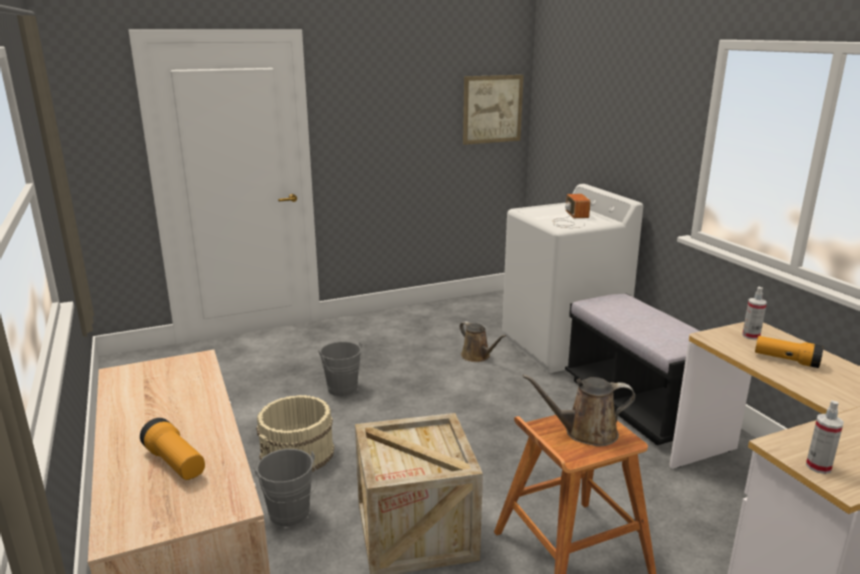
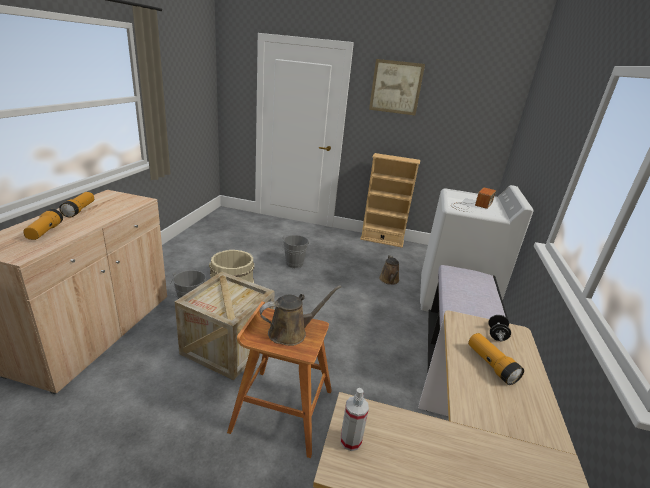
camera: 35 degrees right, 5 degrees up
picture [463,75,524,145] -> picture moved to [369,59,425,115]
brown watering can [522,374,635,446] -> brown watering can turned 120 degrees clockwise [259,285,341,346]
spray bottle [742,287,767,340] -> black dumbbell [488,315,511,342]
none -> flashlight [59,192,94,218]
none -> beige bookcase [360,153,420,248]

